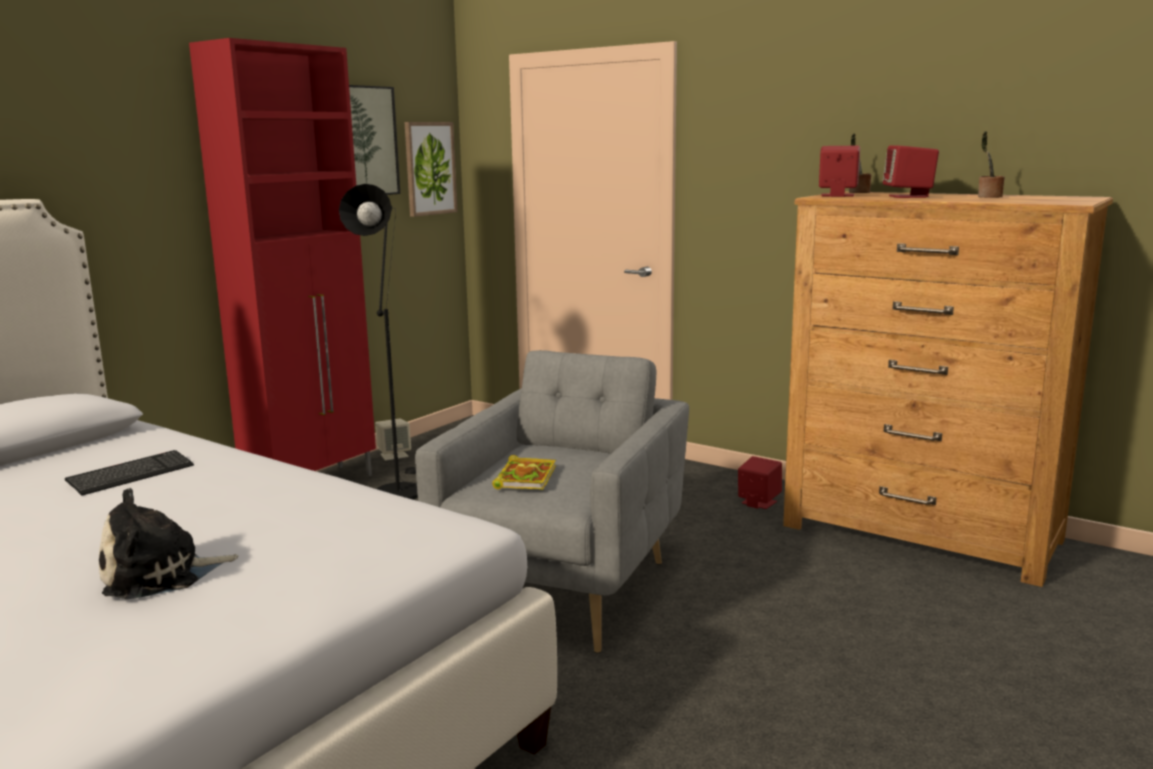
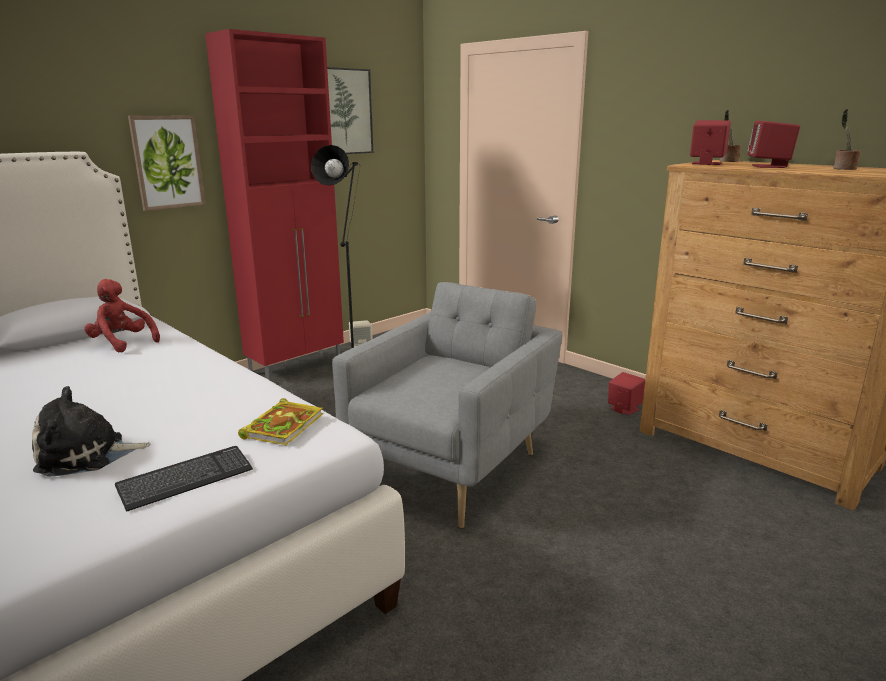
camera: 10 degrees right, 5 degrees up
keyboard [65,450,194,496] -> keyboard moved to [115,446,253,512]
picture [405,122,457,217] -> picture moved to [128,116,205,211]
book [492,455,556,490] -> book moved to [238,398,323,446]
none -> red plush toy [84,279,160,352]

